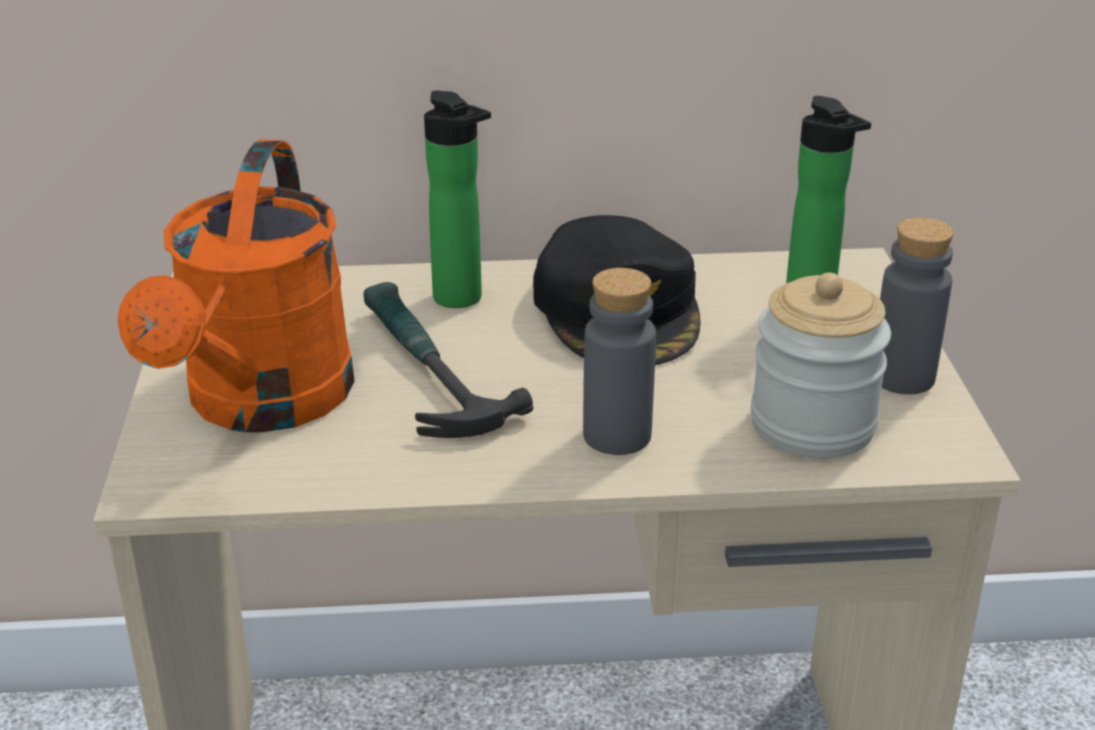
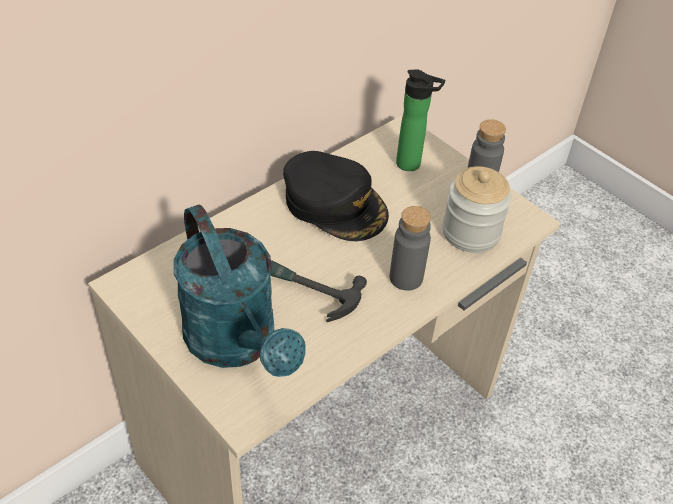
camera: 40 degrees left, 15 degrees up
orange watering can [118,139,354,433] -> turquoise watering can [174,205,306,377]
bottle [424,91,491,308] -> none

